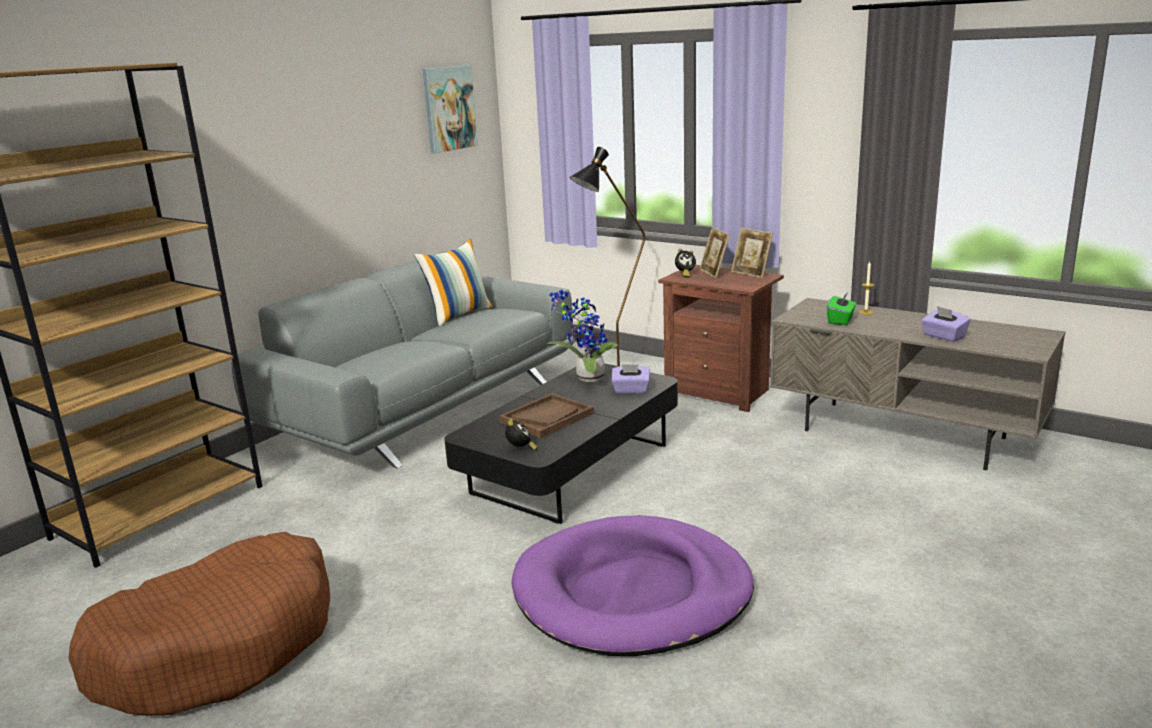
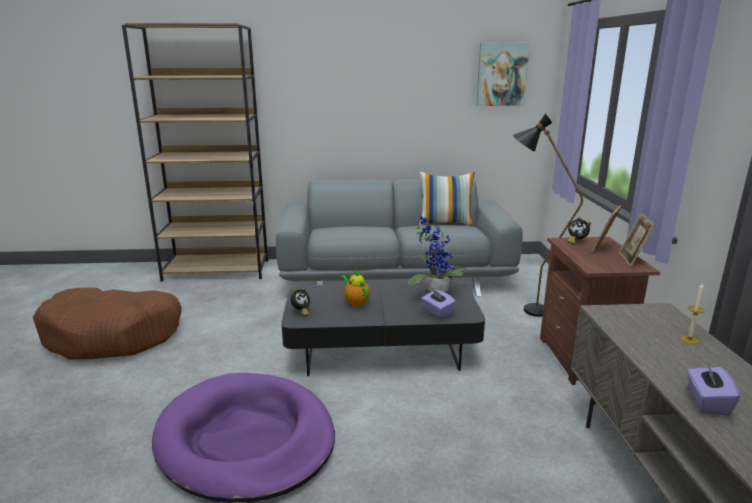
camera: 50 degrees right, 0 degrees up
brown tray [499,393,594,438] -> teapot [341,269,370,307]
green tissue box [827,291,856,325] -> none

